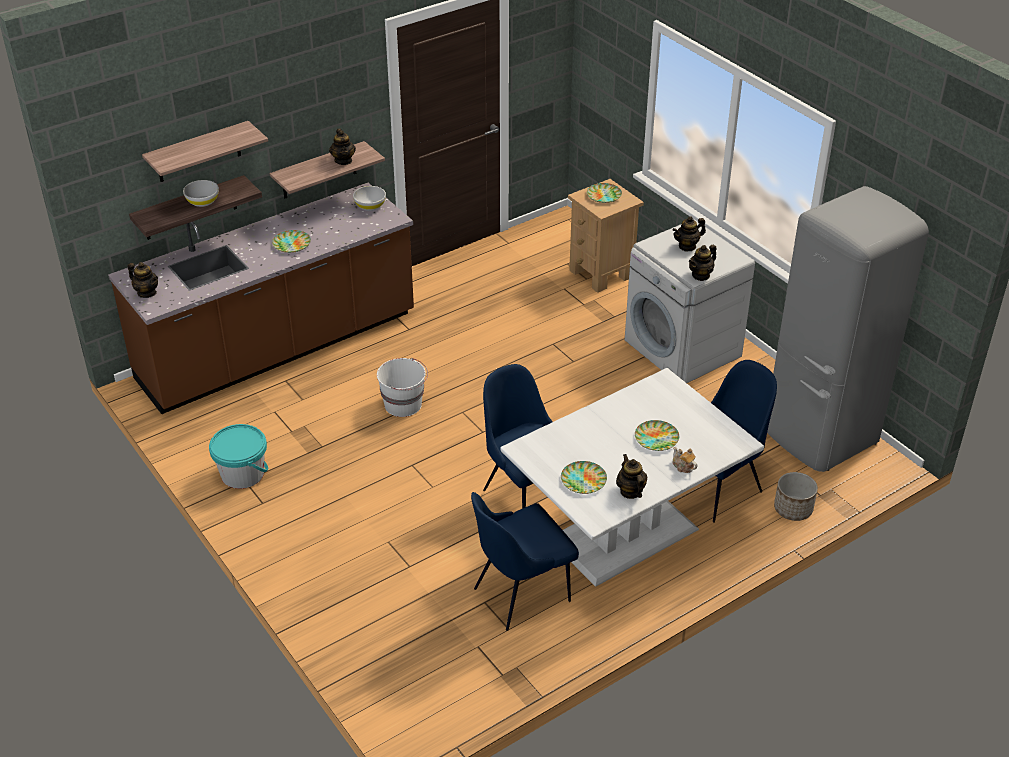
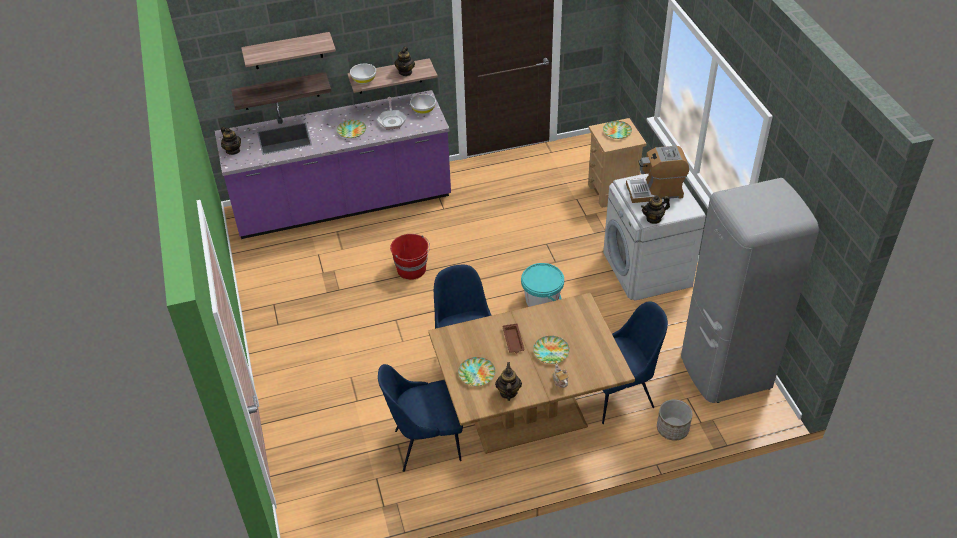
camera: 20 degrees right, 5 degrees up
brown counter [108,183,414,414] -> purple counter [215,90,451,239]
white bowl [183,180,219,207] -> white bowl moved to [350,64,376,84]
turquoise bucket [209,424,268,489] -> turquoise bucket moved to [521,263,564,307]
white bucket [377,358,428,417] -> red bucket [390,234,430,280]
white dining table [501,368,764,587] -> brown dining table [429,293,635,454]
teapot [672,216,706,252] -> coffee machine [626,146,689,203]
none -> frying pan [377,97,407,129]
none -> brown tray [502,324,525,353]

